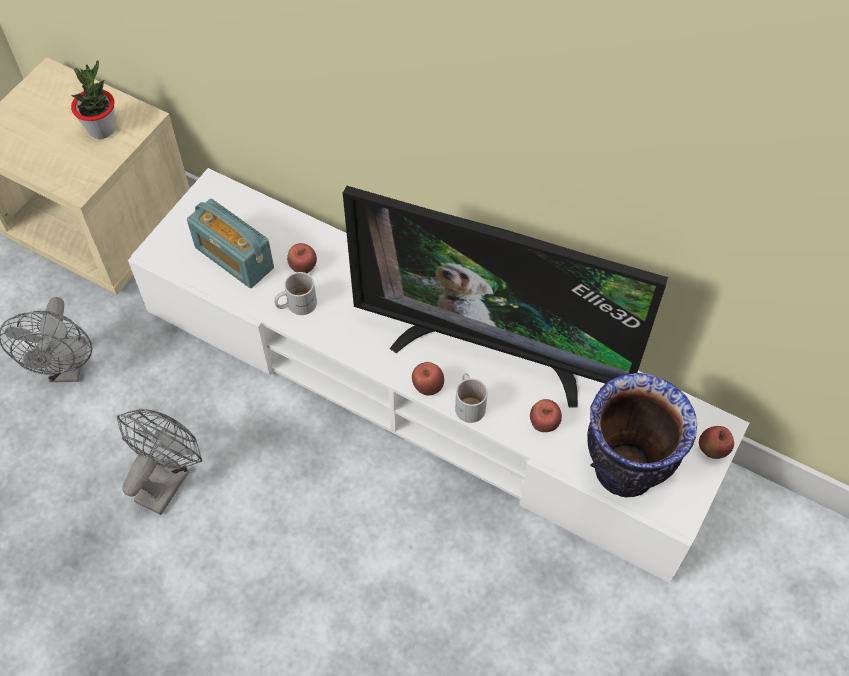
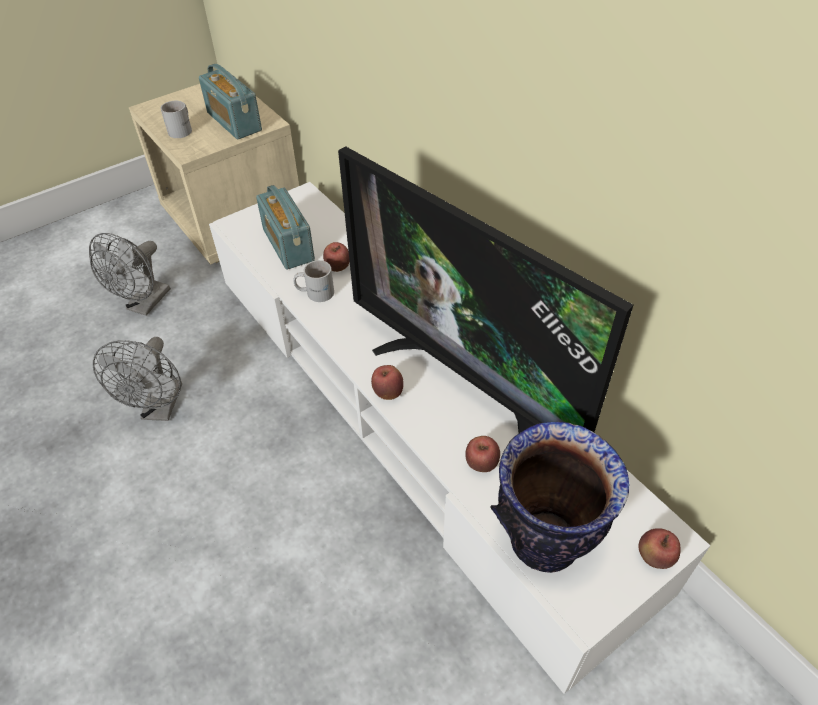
camera: 25 degrees right, 10 degrees down
potted plant [71,60,115,139] -> radio [199,64,262,139]
grey fan [117,409,202,515] -> grey fan turned 135 degrees clockwise [93,337,182,421]
white mug [455,373,488,423] -> white mug moved to [160,101,192,138]

